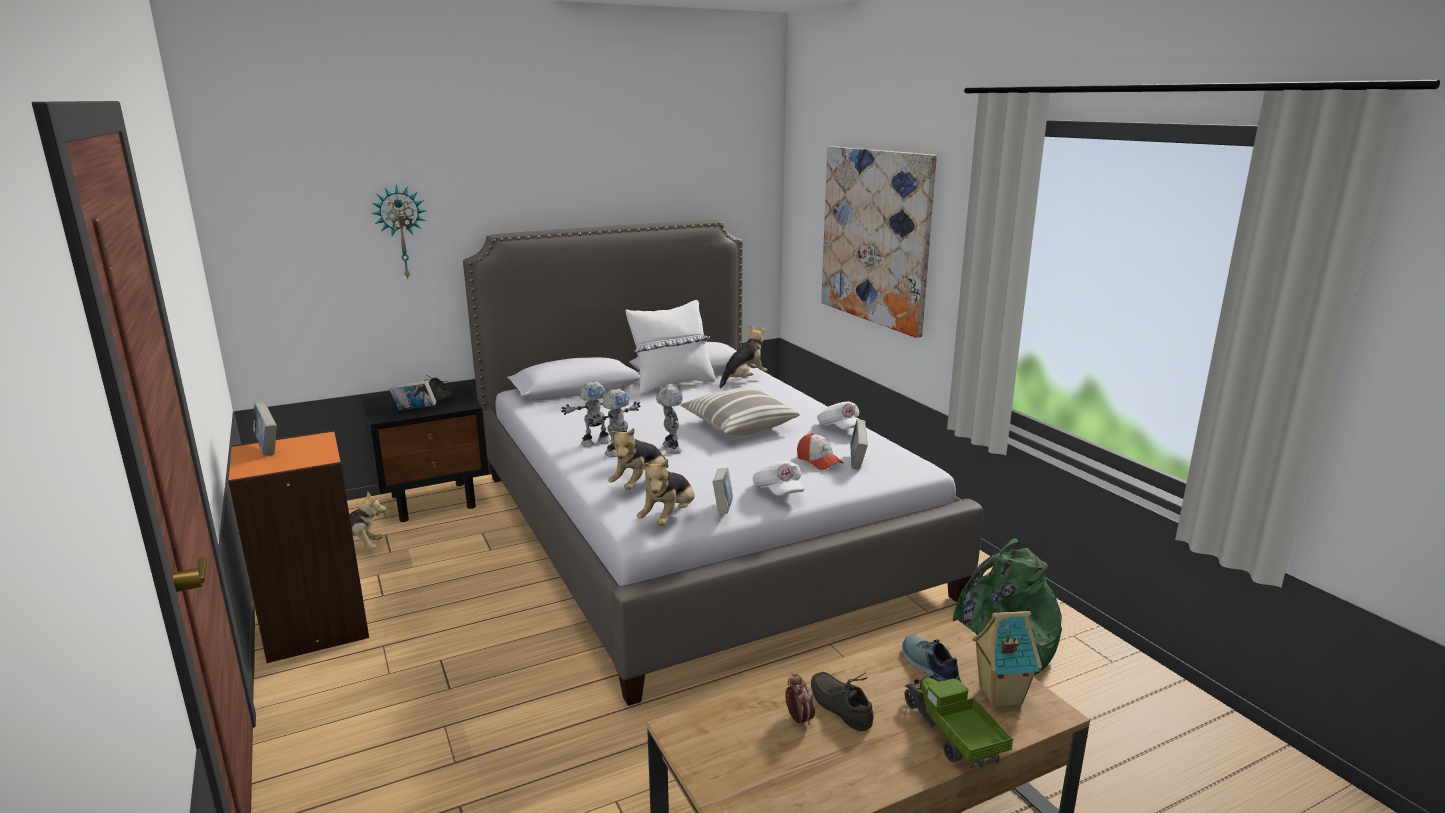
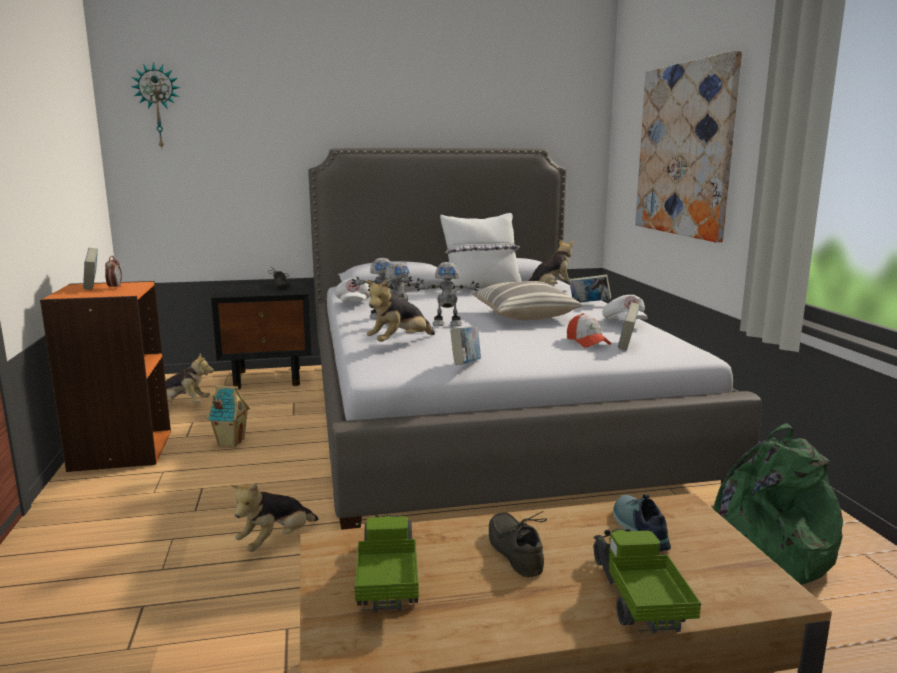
camera: 15 degrees right, 5 degrees down
wall clock [371,185,427,279] -> wall clock moved to [131,62,180,148]
book [389,380,436,410] -> book moved to [569,274,611,302]
plush toy [637,459,695,526] -> plush toy moved to [231,483,318,552]
toy robot [656,386,683,454] -> toy robot turned 90 degrees clockwise [415,262,480,326]
white cap [753,461,804,496] -> white cap moved to [335,278,370,301]
alarm clock [785,673,815,727] -> alarm clock moved to [105,256,122,289]
toy house [972,611,1042,707] -> toy house moved to [207,385,250,447]
none -> toy truck [355,515,419,613]

